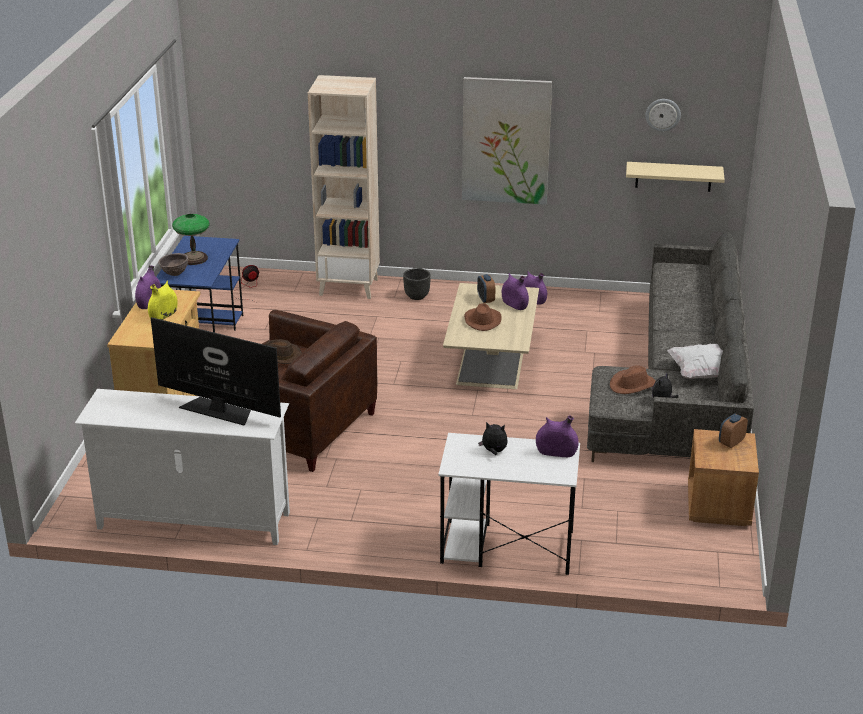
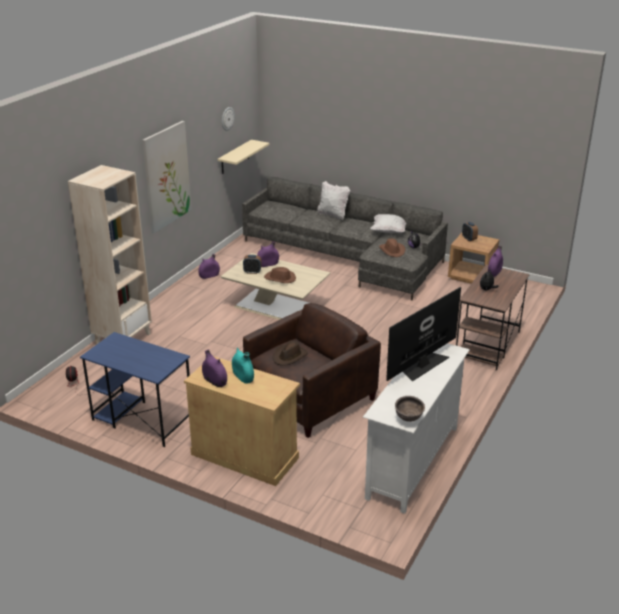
camera: 70 degrees left, 0 degrees up
yellow vase [148,280,178,320] -> turquoise vase [232,347,254,384]
brown bowl [158,253,188,276] -> brown bowl moved to [395,396,425,422]
table lamp [172,214,210,265] -> none
black planter [403,268,431,300] -> none
white desk [438,433,580,575] -> brown desk [456,265,530,371]
none -> white pillow [317,181,350,220]

